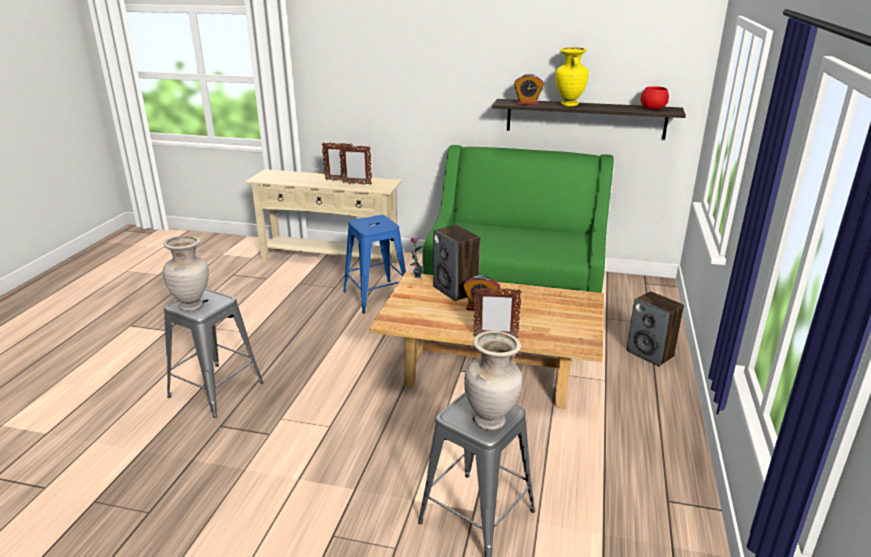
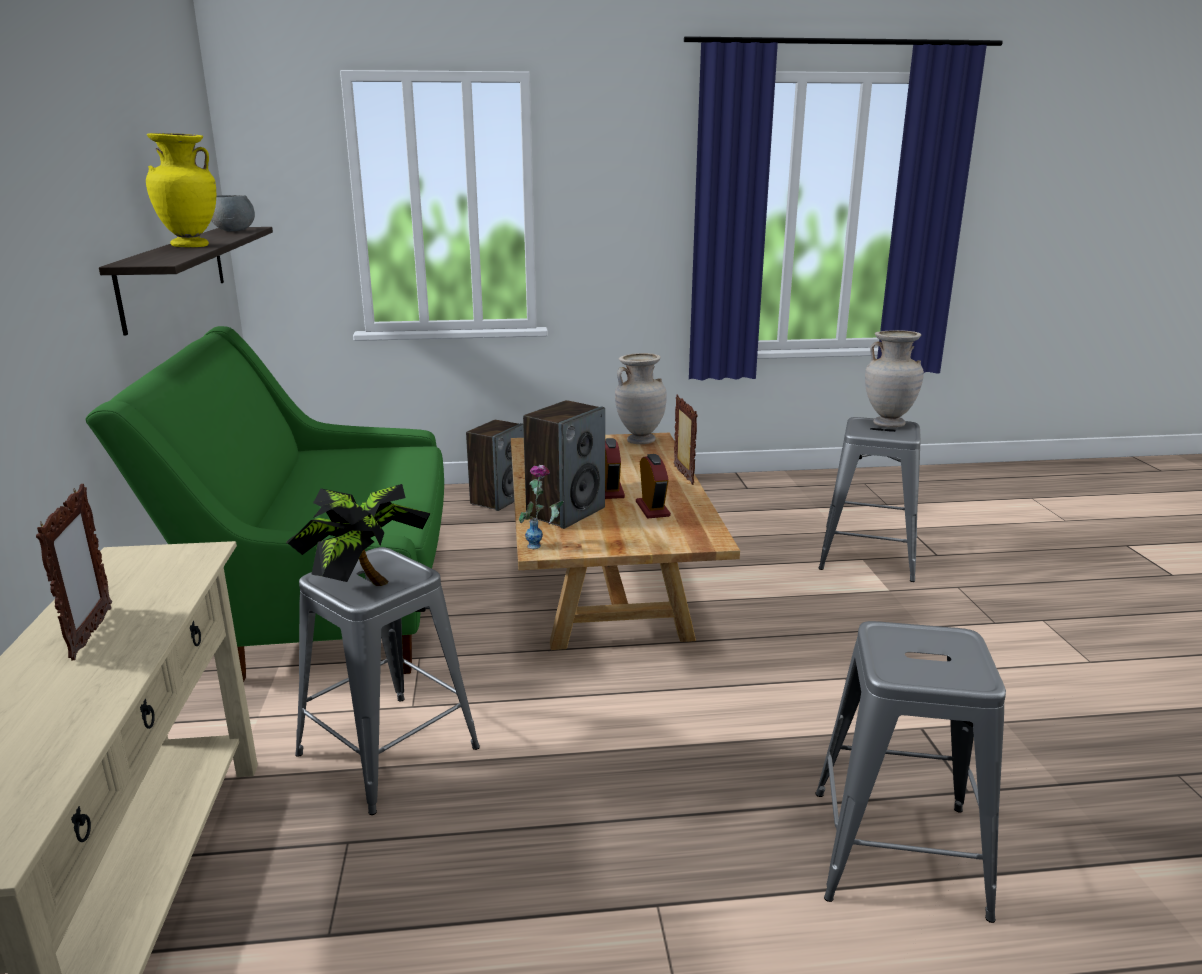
camera: 110 degrees left, 5 degrees down
beige vase [163,236,209,311] -> beige vase moved to [615,353,667,444]
picture frame [339,145,372,185] -> none
blue stool [343,215,406,314] -> grey stool [295,547,480,815]
alarm clock [514,74,544,105] -> alarm clock moved to [636,454,671,518]
red bowl [641,86,669,110] -> grey bowl [211,195,255,231]
none -> potted plant [286,484,430,586]

